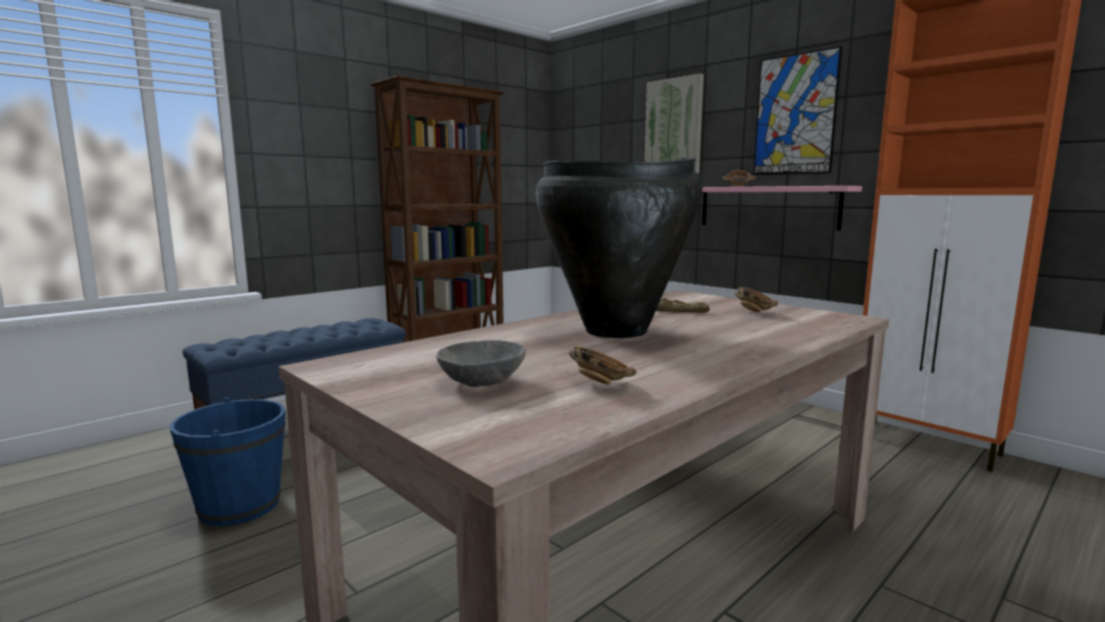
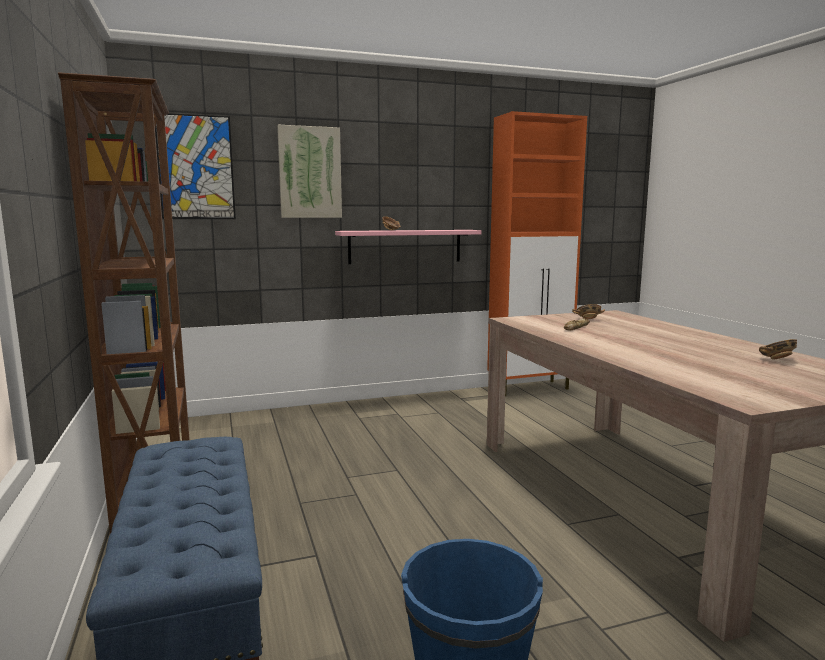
camera: 65 degrees left, 0 degrees up
grey bowl [436,340,525,387] -> none
black vase [535,158,703,338] -> none
picture [753,46,842,175] -> picture moved to [155,113,236,219]

